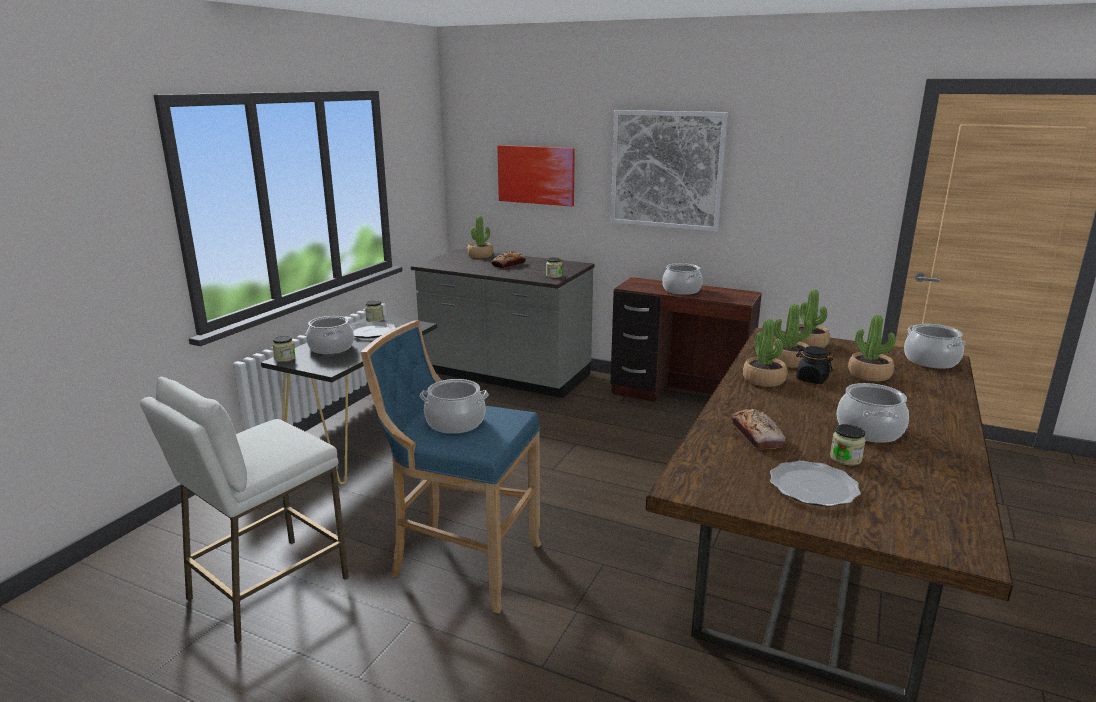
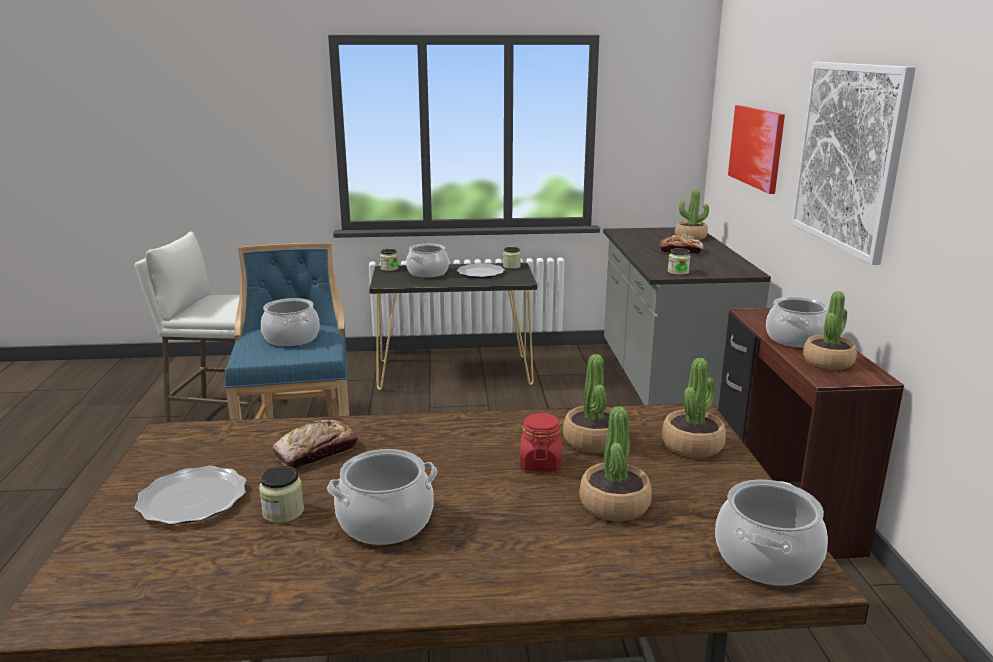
camera: 60 degrees right, 0 degrees up
potted plant [743,319,787,387] -> potted plant moved to [803,291,857,370]
black jar [796,346,833,384] -> red jar [520,413,562,472]

